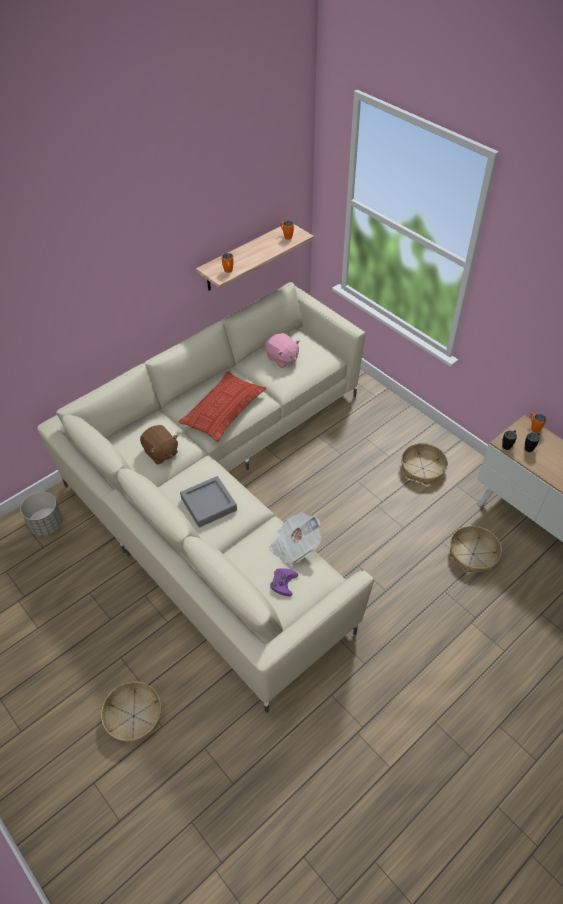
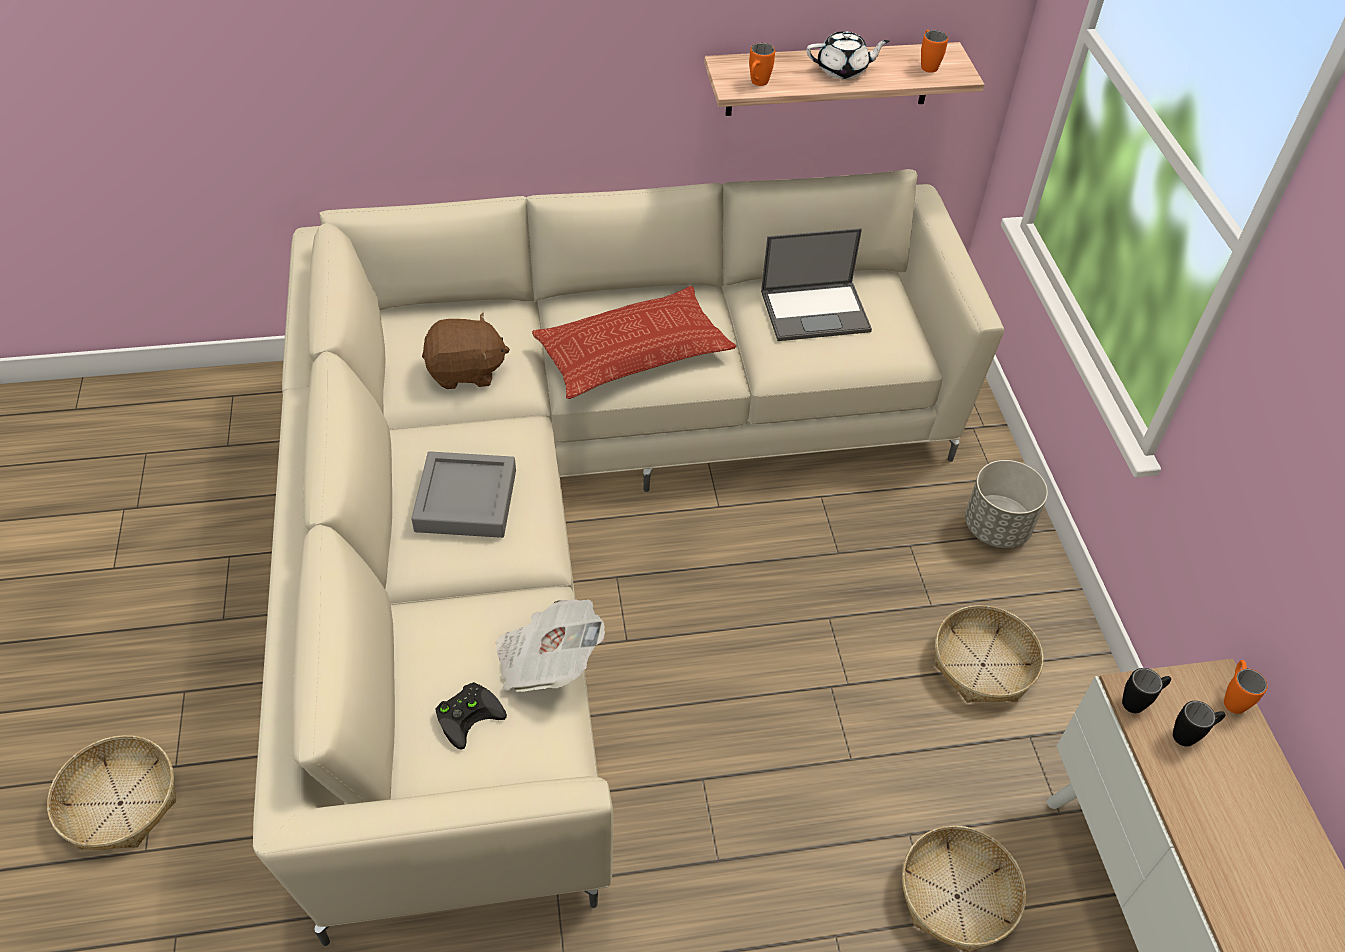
camera: 30 degrees right, 0 degrees up
grey planter [20,492,63,536] -> grey planter moved to [965,460,1048,548]
brown plush toy [140,425,178,465] -> brown plush toy turned 90 degrees counterclockwise [422,313,510,389]
pink plush toy [265,333,300,368] -> laptop [761,228,872,341]
purple game controller [270,568,298,596] -> black game controller [435,682,507,750]
none -> white teapot [807,32,890,79]

